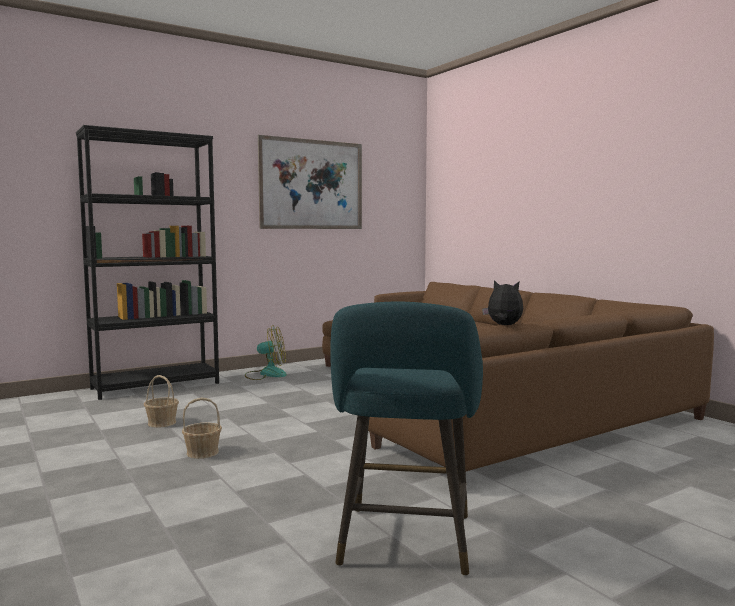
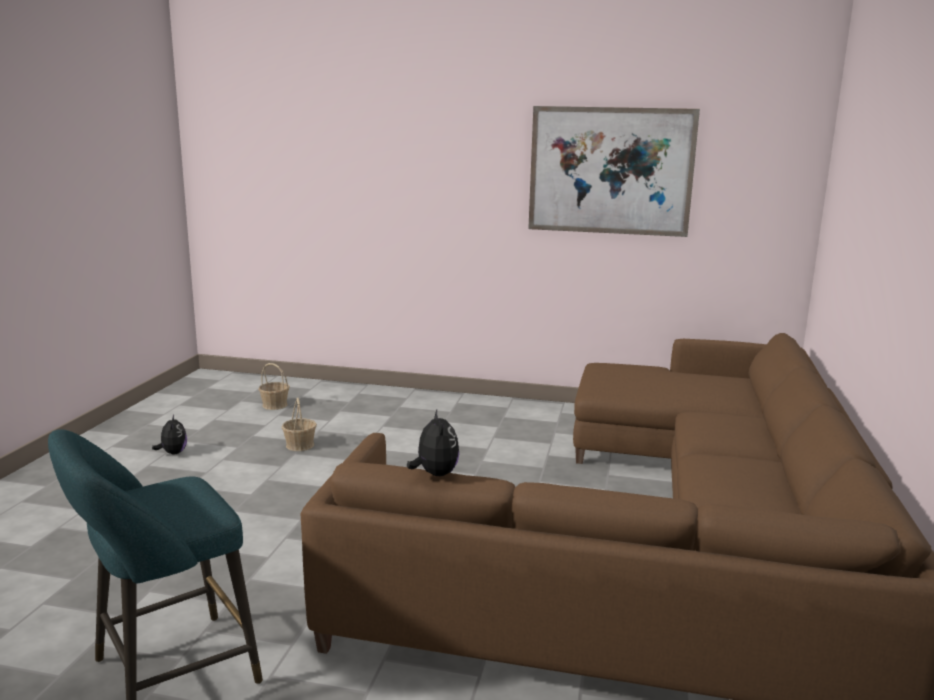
camera: 45 degrees right, 10 degrees up
black bookcase [76,125,219,400] -> none
basket [182,397,222,459] -> basket moved to [258,363,290,410]
fan [245,325,287,380] -> none
none -> plush toy [152,415,187,454]

